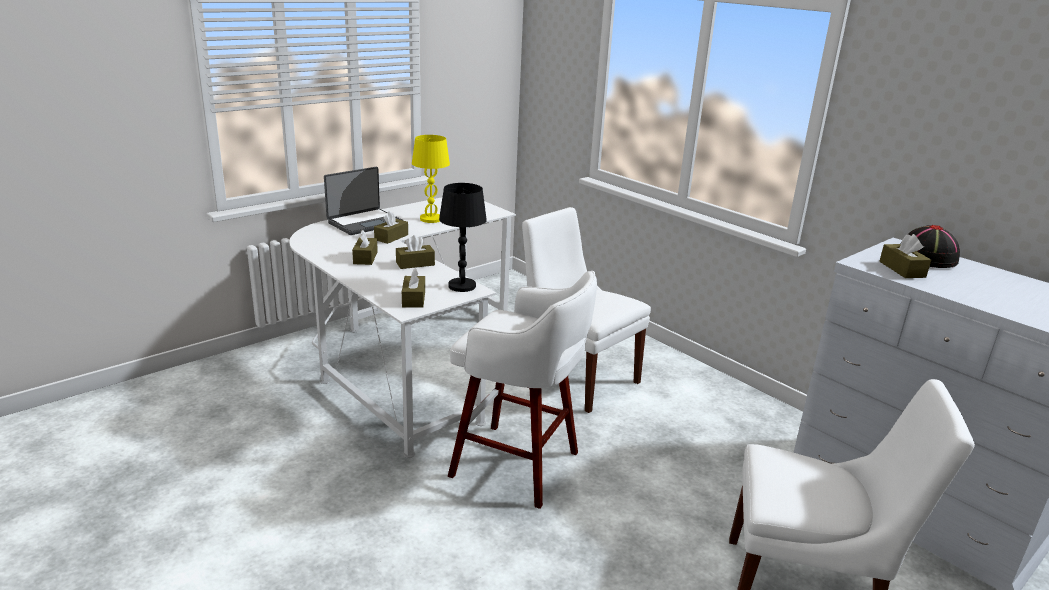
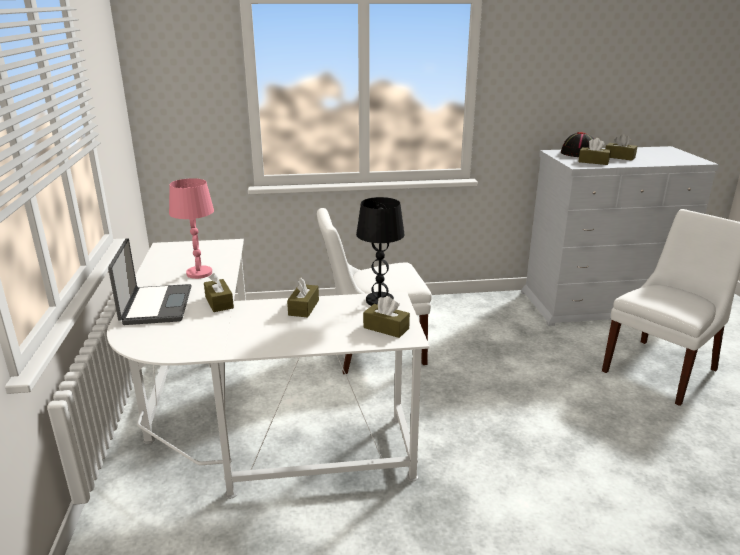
camera: 55 degrees left, 0 degrees up
brown tissue box [352,230,378,265] -> brown tissue box moved to [605,134,637,160]
yellow table lamp [412,135,450,223] -> pink table lamp [169,178,214,279]
white stool [448,271,597,509] -> none

